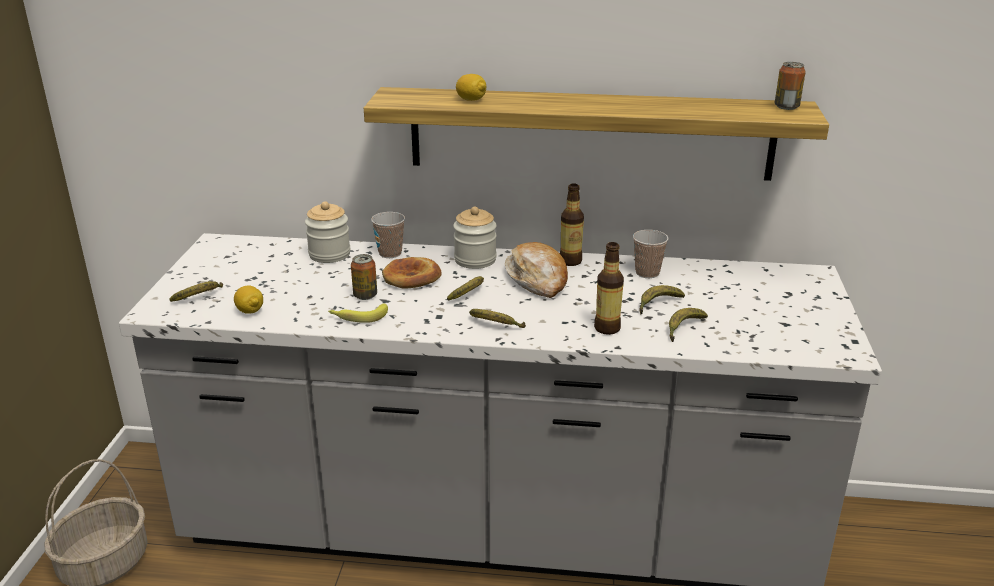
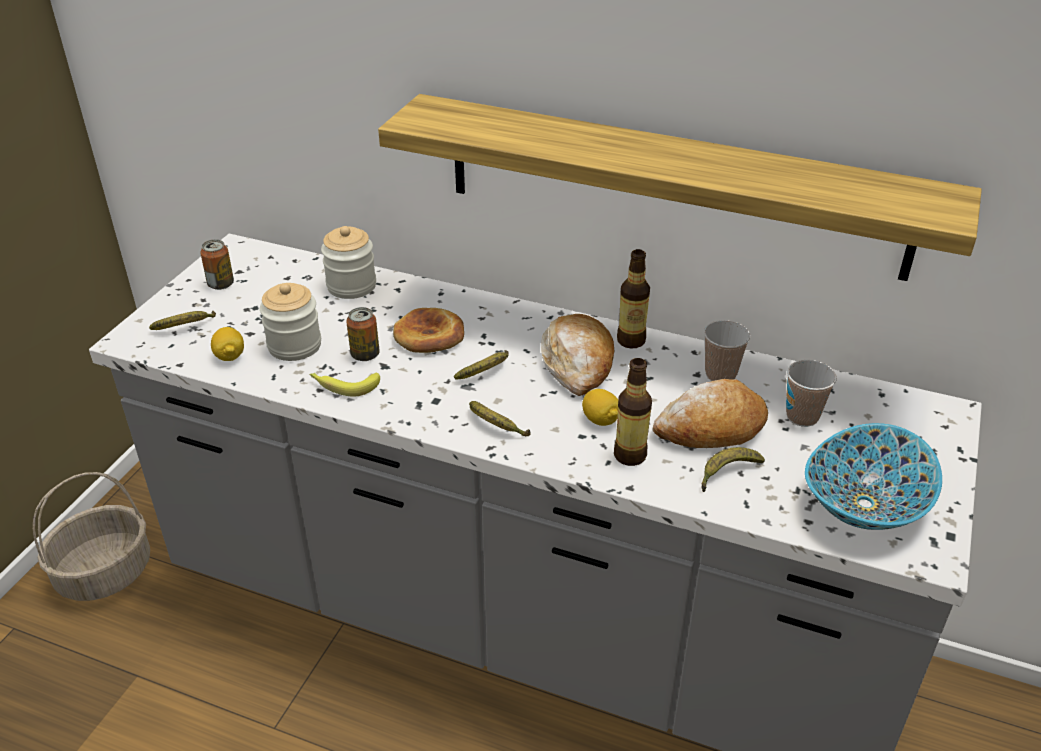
camera: 15 degrees right, 10 degrees up
cup [371,212,405,258] -> cup moved to [786,360,837,427]
jar [453,207,497,269] -> jar moved to [260,283,321,361]
lemon [456,74,486,101] -> lemon moved to [582,389,618,426]
banana [639,285,685,314] -> bread [652,379,768,448]
can [775,62,806,110] -> can moved to [200,240,234,290]
none -> bowl [805,423,942,530]

